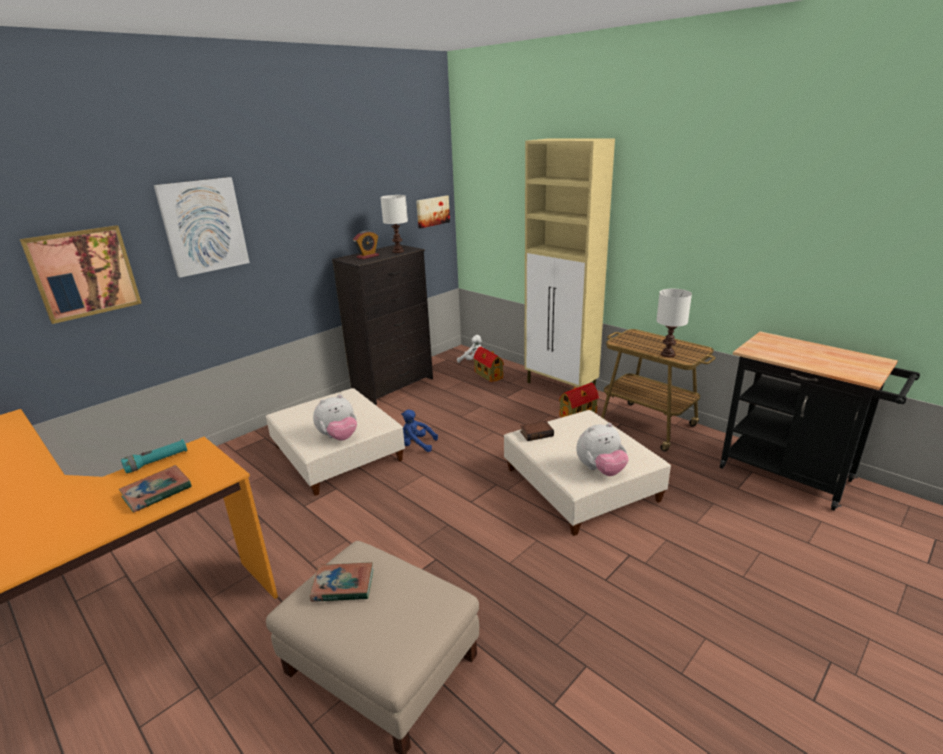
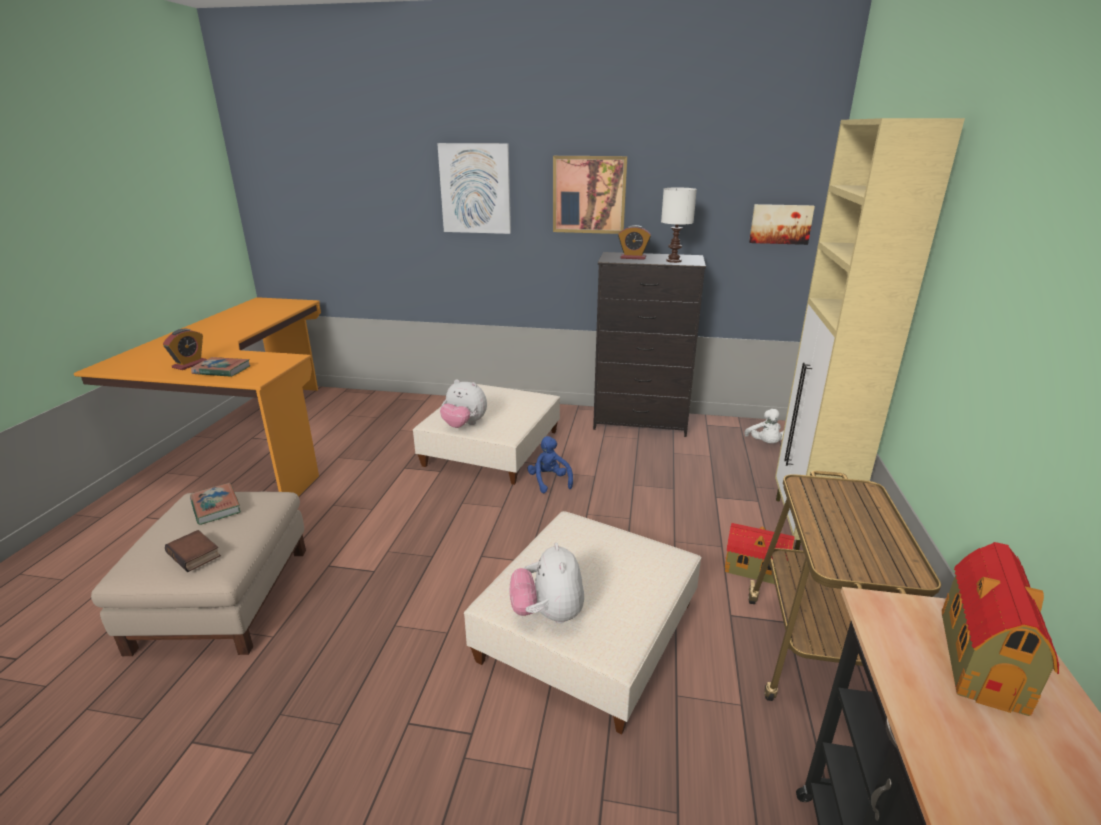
camera: 55 degrees right, 0 degrees up
picture [20,225,142,324] -> picture moved to [553,156,628,234]
turquoise flashlight [121,439,187,473] -> none
toy house [474,347,504,382] -> toy house moved to [942,542,1059,716]
book [520,421,554,441] -> book moved to [165,530,221,573]
plush toy [576,423,629,476] -> plush toy turned 45 degrees clockwise [509,543,584,623]
white table lamp [656,289,692,358] -> none
none -> alarm clock [163,329,207,370]

